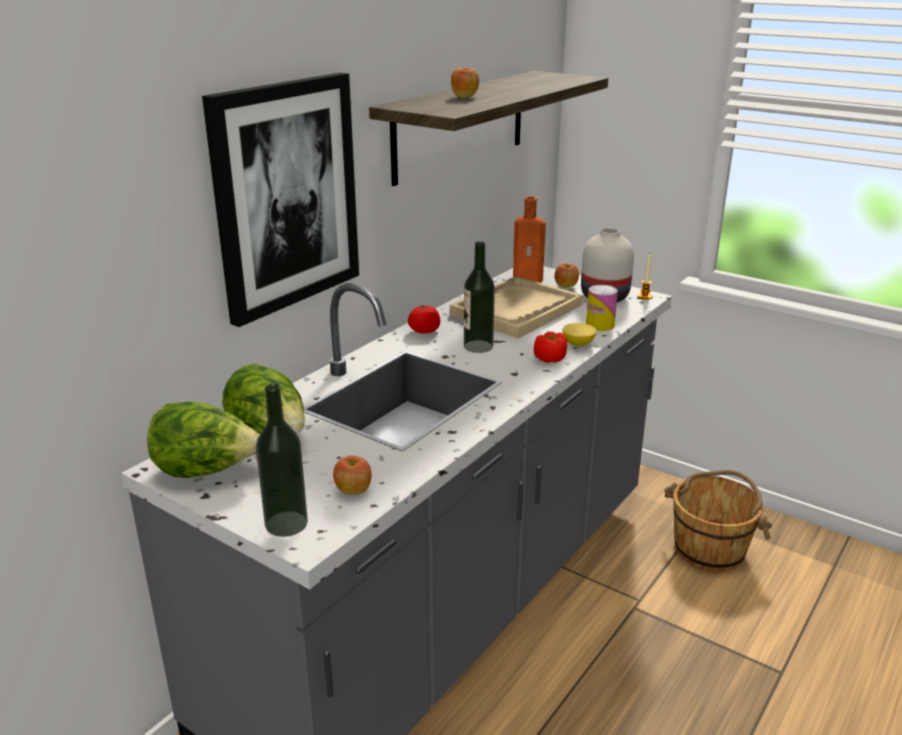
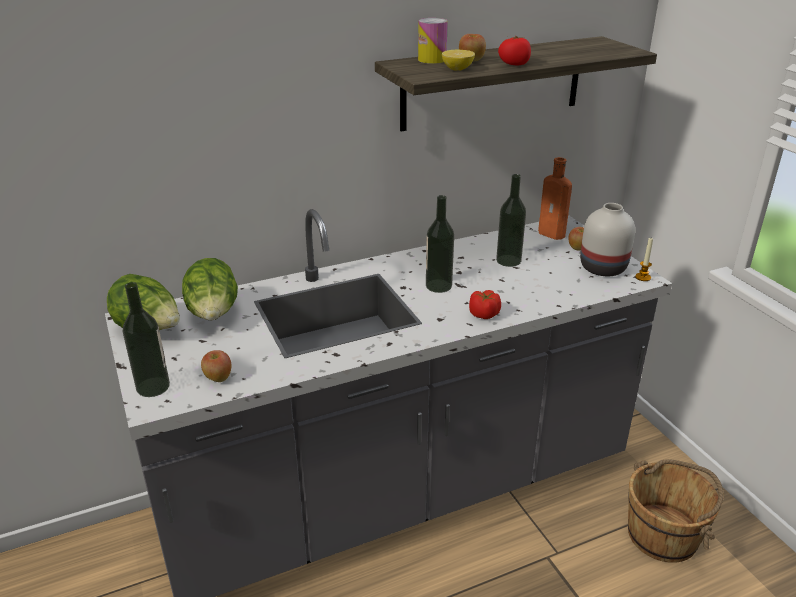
camera: 30 degrees right, 5 degrees up
picture [202,73,359,327] -> none
tomato [408,304,440,333] -> tomato moved to [498,36,531,65]
beige tray [450,276,583,338] -> bottle [496,174,526,267]
lemon [563,323,597,346] -> lemon moved to [442,50,475,71]
can [586,285,618,331] -> can moved to [418,18,448,64]

